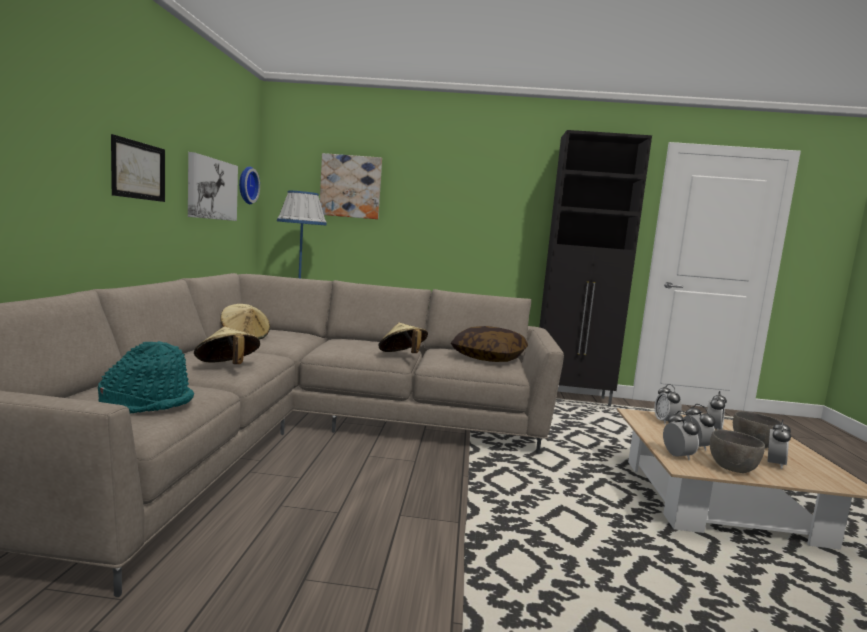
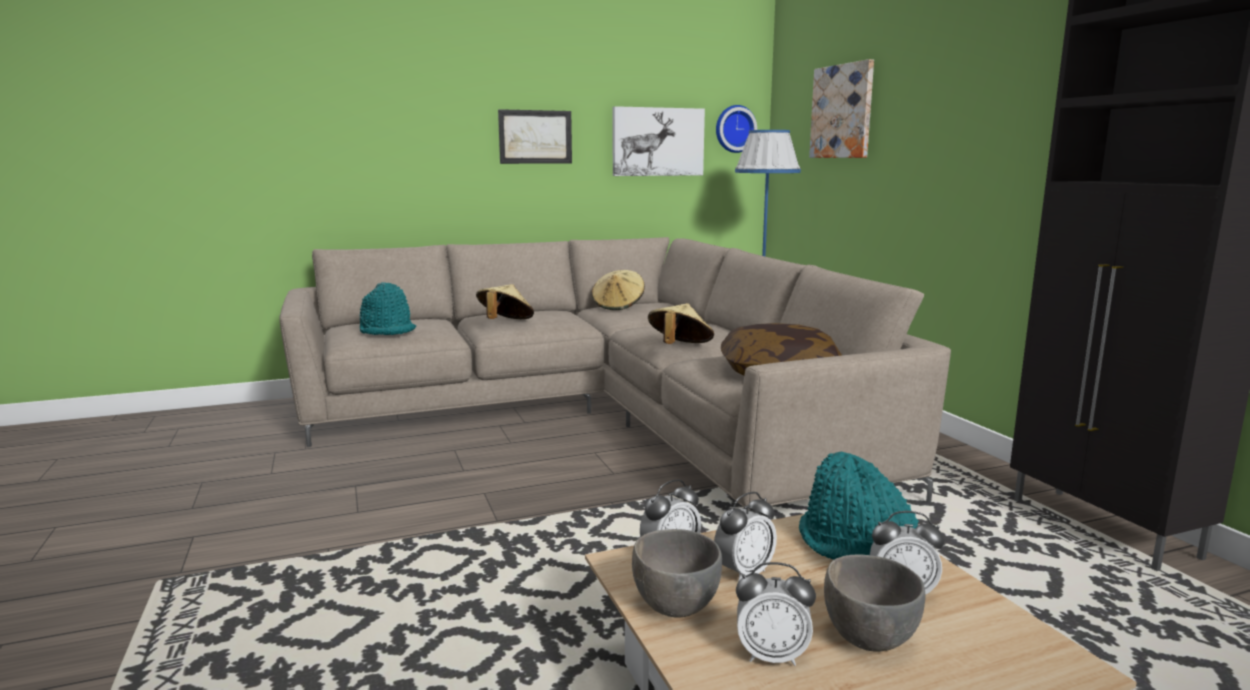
camera: 65 degrees right, 5 degrees up
alarm clock [654,384,682,425] -> turquoise hat [799,451,919,560]

